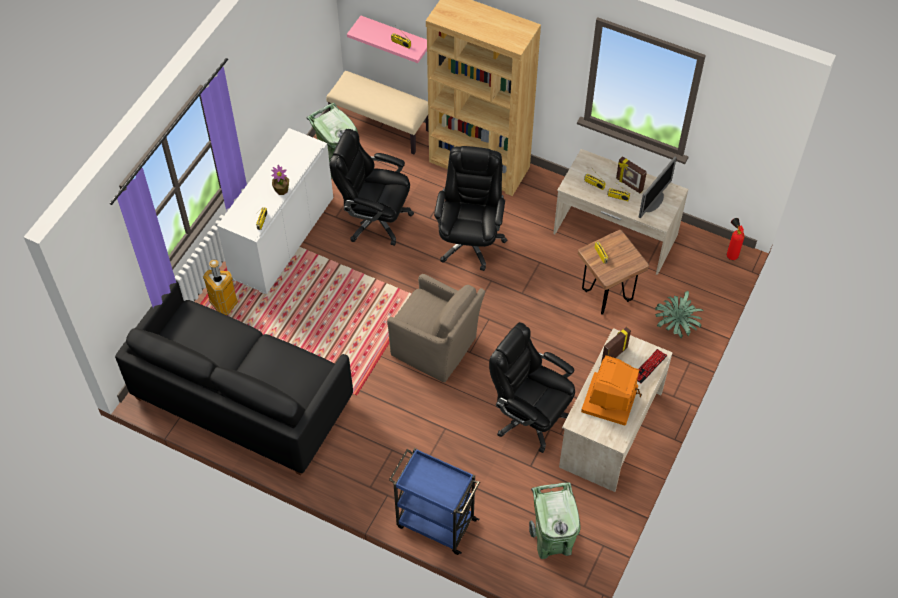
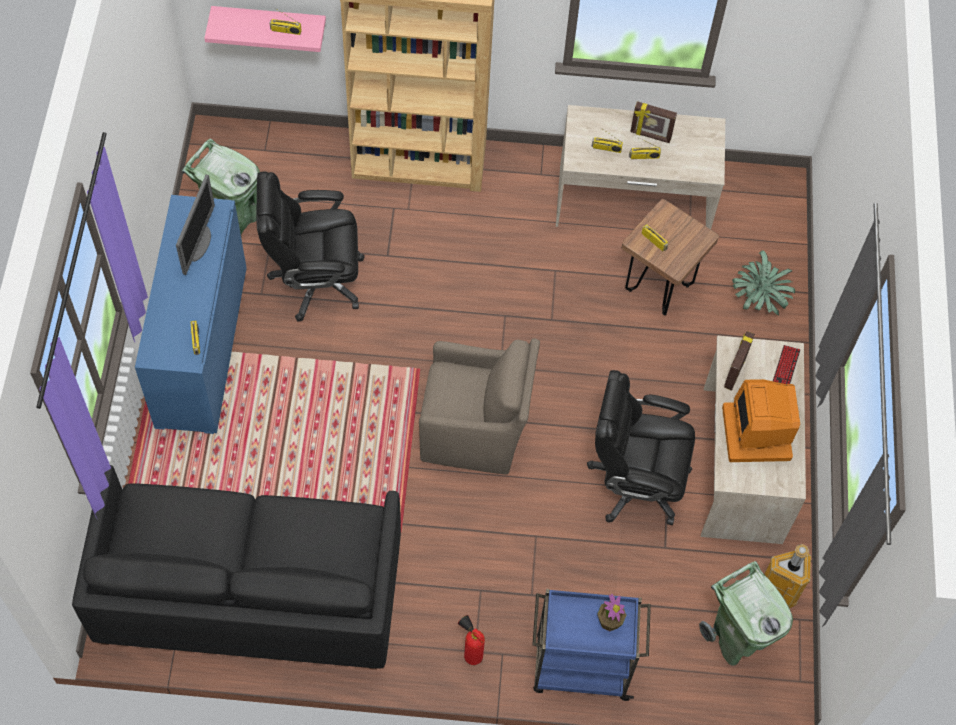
camera: 25 degrees left, 5 degrees up
trash can [203,260,238,315] -> trash can moved to [764,544,811,608]
white cabinet [217,128,333,294] -> blue cabinet [135,195,247,434]
potted plant [271,165,289,195] -> potted plant moved to [597,594,626,631]
beige bench [326,71,429,154] -> none
black office chair [434,146,507,271] -> none
monitor [638,157,677,218] -> monitor moved to [176,175,215,275]
fire extinguisher [727,218,745,260] -> fire extinguisher moved to [458,615,485,665]

